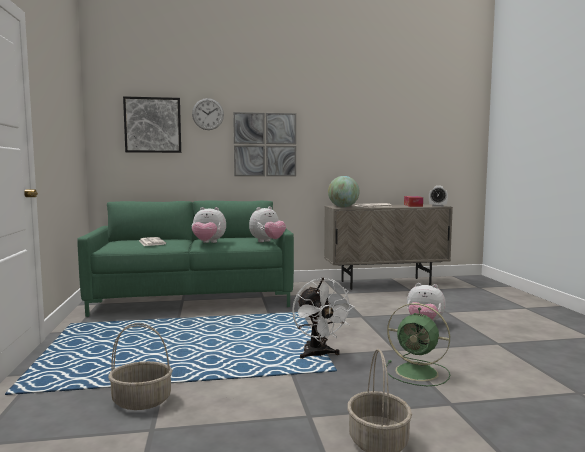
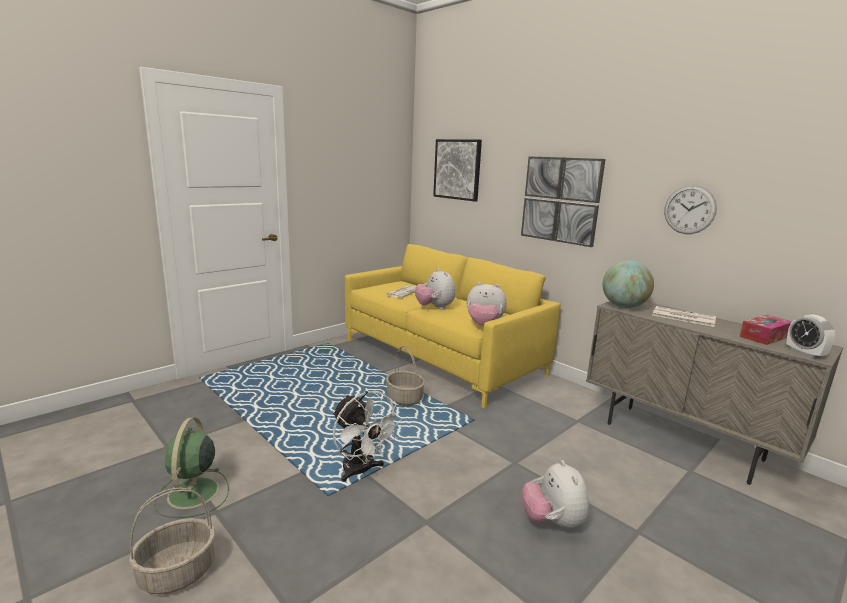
camera: 55 degrees right, 10 degrees up
green sofa [77,201,294,317] -> yellow sofa [345,244,561,409]
basket [108,323,173,410] -> basket moved to [386,346,425,406]
wall clock [192,98,224,130] -> wall clock moved to [664,185,717,234]
white fan [292,278,354,359] -> white fan turned 75 degrees counterclockwise [333,391,402,482]
green fan [386,303,450,386] -> green fan moved to [154,417,229,518]

